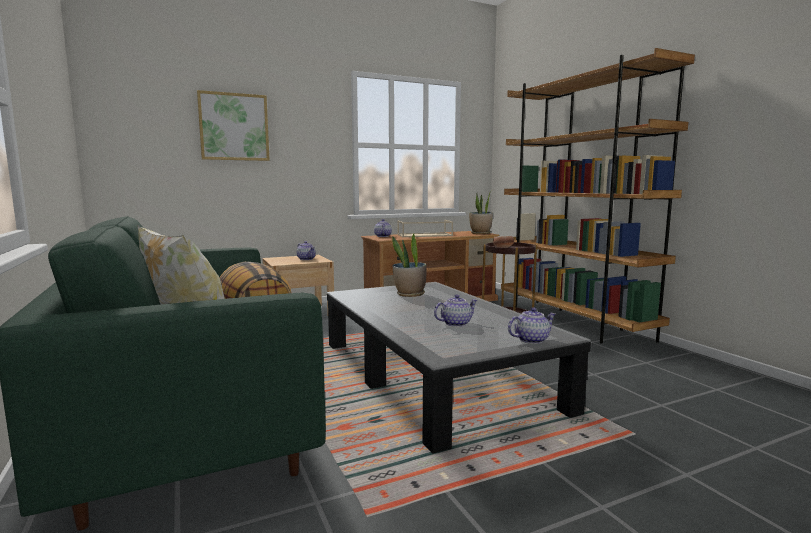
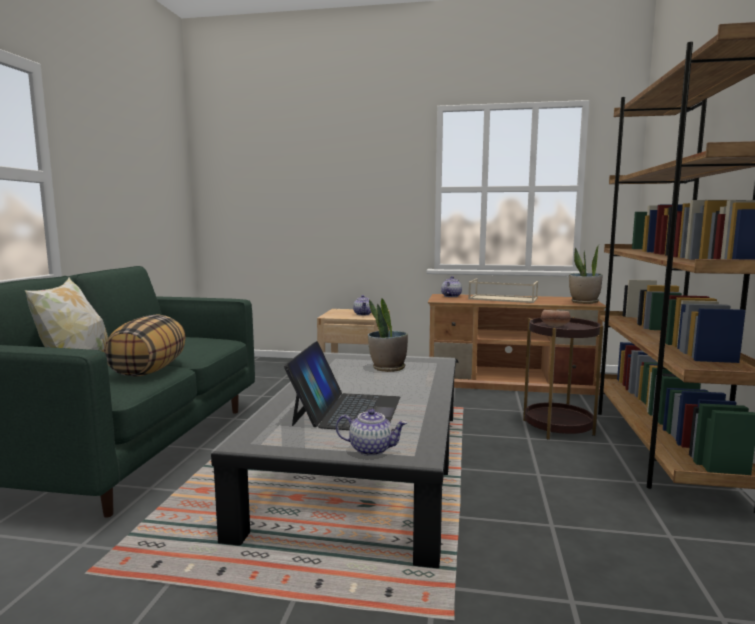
camera: 35 degrees right, 0 degrees up
picture [197,90,270,161] -> none
teapot [434,294,478,327] -> laptop [284,341,400,430]

